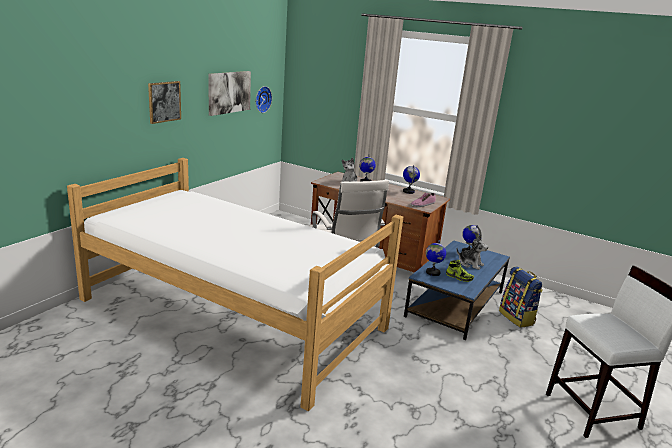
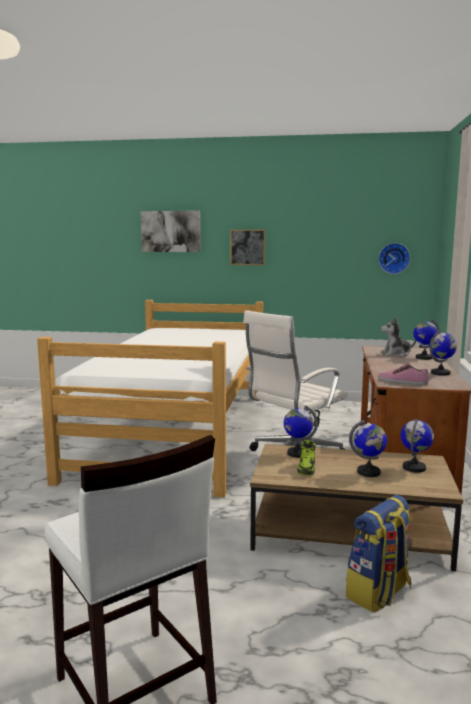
camera: 70 degrees right, 10 degrees down
picture [208,71,251,116] -> picture moved to [141,211,201,252]
blue coffee table [404,240,510,340] -> brown coffee table [250,444,463,571]
plush toy [456,235,488,270] -> globe [349,420,387,477]

